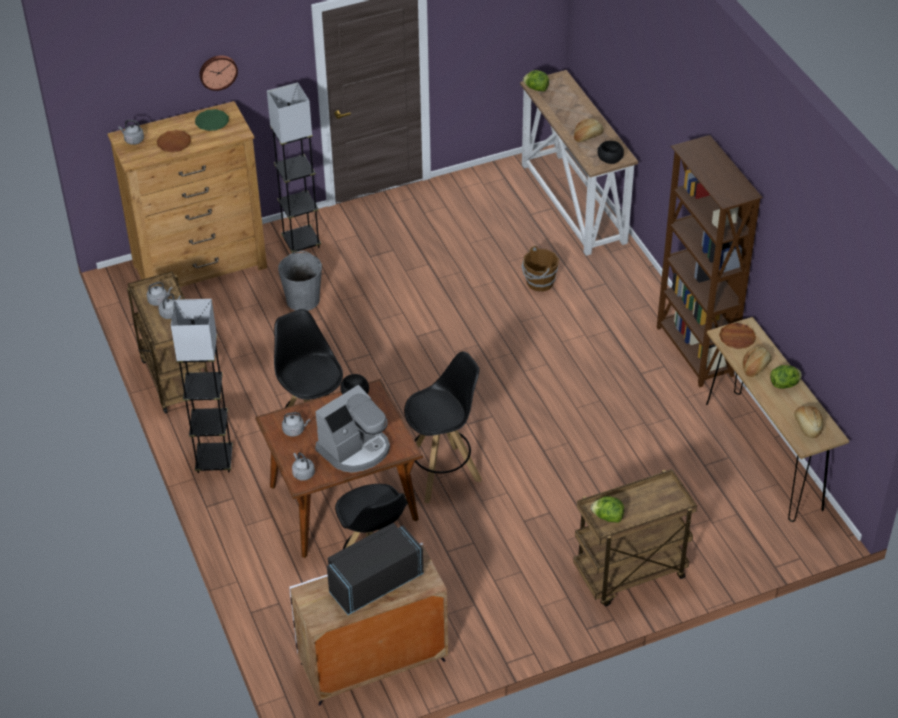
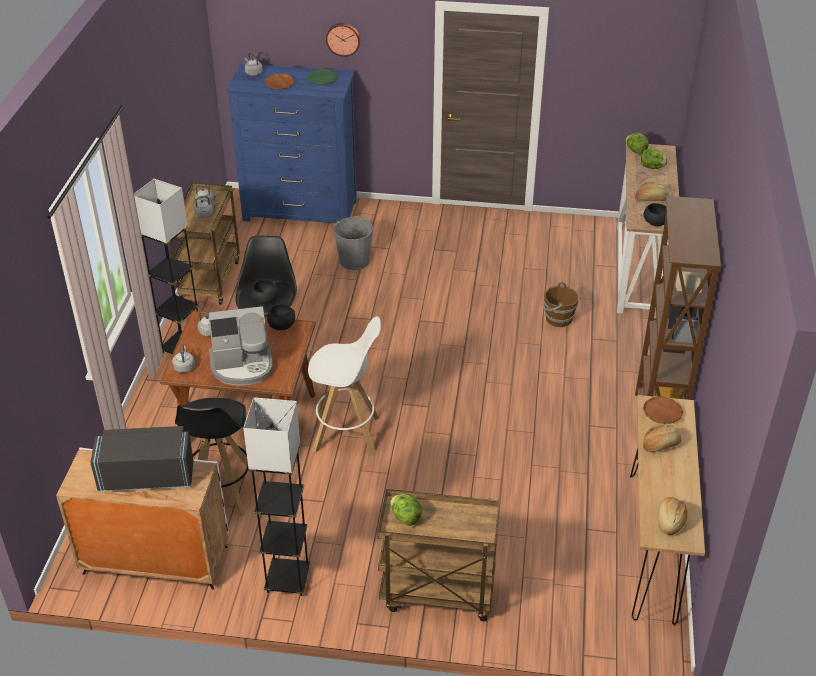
camera: 30 degrees right, 5 degrees down
brown dresser [107,101,267,287] -> blue dresser [227,64,357,223]
grey floor lamp [267,82,321,253] -> grey floor lamp moved to [243,397,311,596]
black stool [404,351,482,503] -> white stool [308,316,381,455]
lettuce [770,365,802,389] -> lettuce moved to [641,148,668,169]
none -> black bowl [251,280,278,304]

